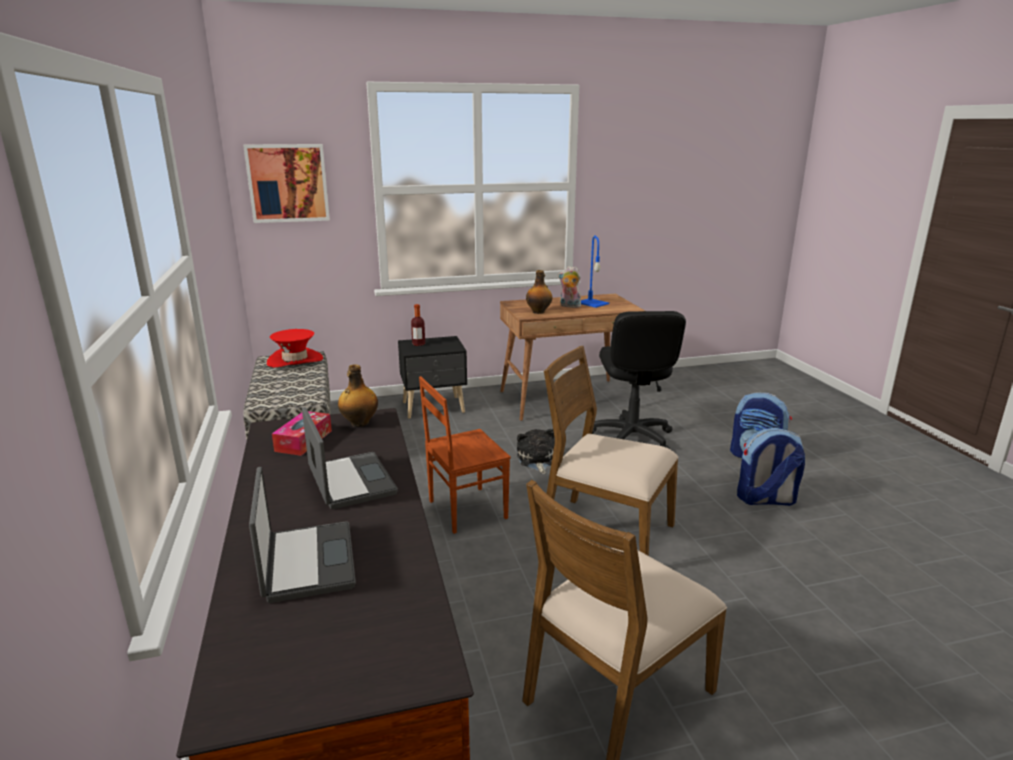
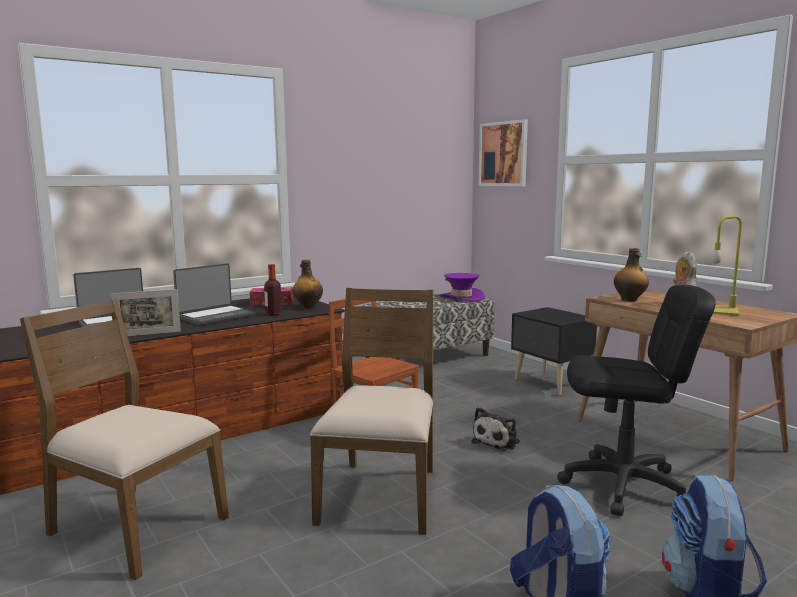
camera: 70 degrees right, 10 degrees down
red hat [267,329,323,368] -> purple hat [439,273,485,301]
bottle [411,304,425,346] -> bottle moved to [264,264,282,315]
plush toy [517,429,555,474] -> plush toy turned 150 degrees clockwise [471,407,520,451]
blue table lamp [581,235,609,308] -> yellow table lamp [712,216,742,316]
black office chair [592,311,686,449] -> black office chair turned 150 degrees counterclockwise [557,285,716,516]
none -> picture frame [111,289,181,336]

